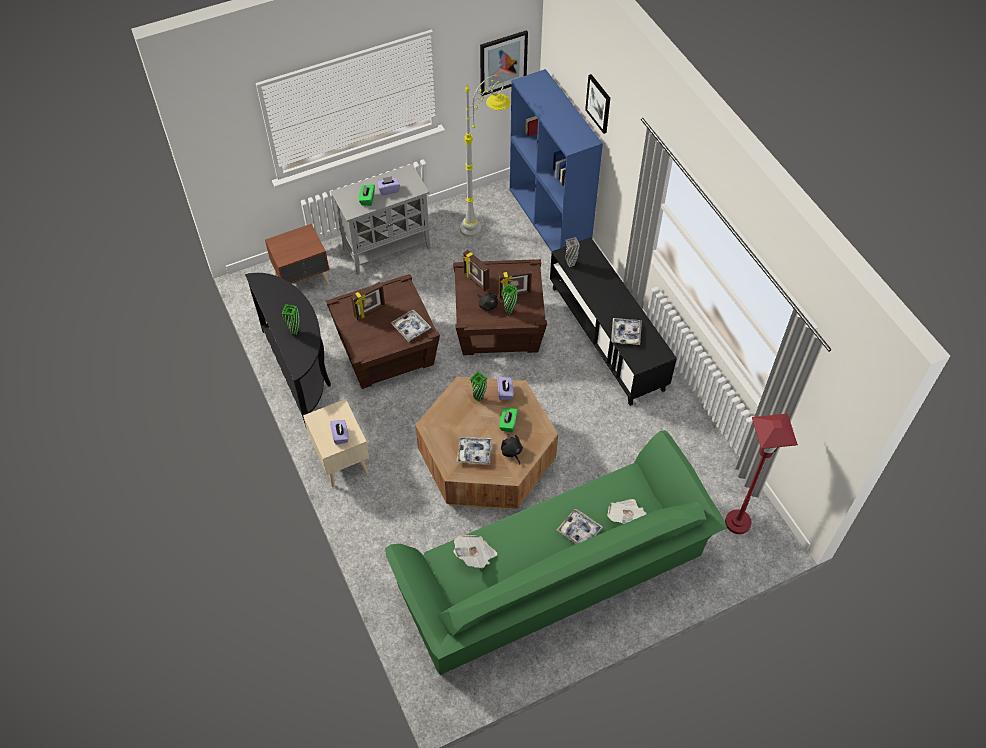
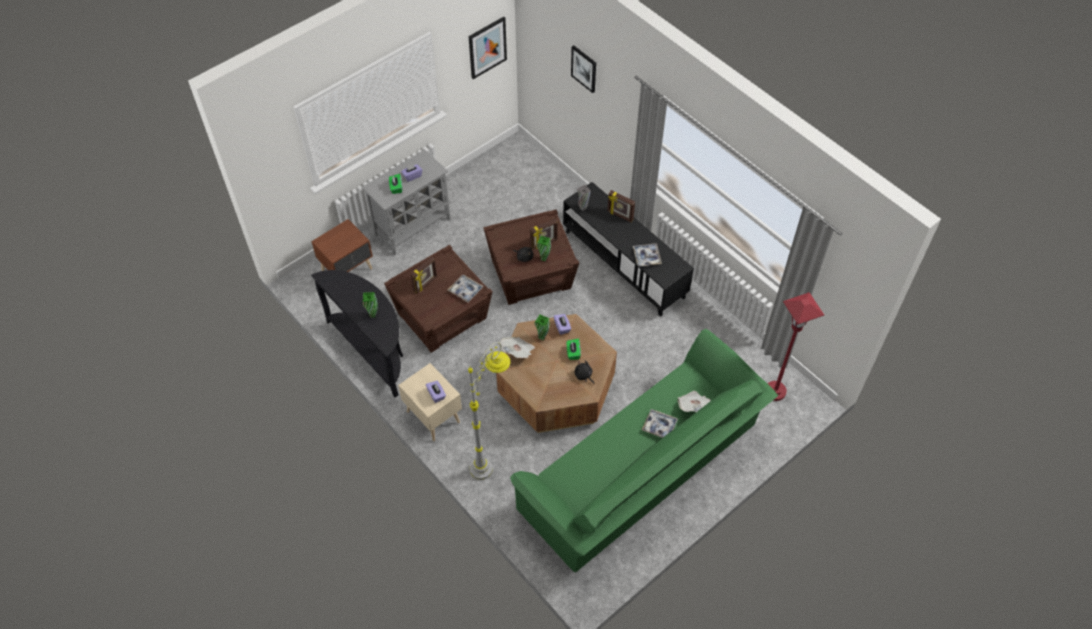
camera: 15 degrees left, 0 degrees up
newspaper [453,535,497,568] -> newspaper moved to [500,337,535,358]
tray [457,436,492,465] -> none
grey floor lamp [460,75,511,237] -> grey floor lamp moved to [468,342,510,480]
picture frame [463,250,489,291] -> picture frame moved to [607,190,635,223]
blue bookcase [510,69,603,252] -> none

